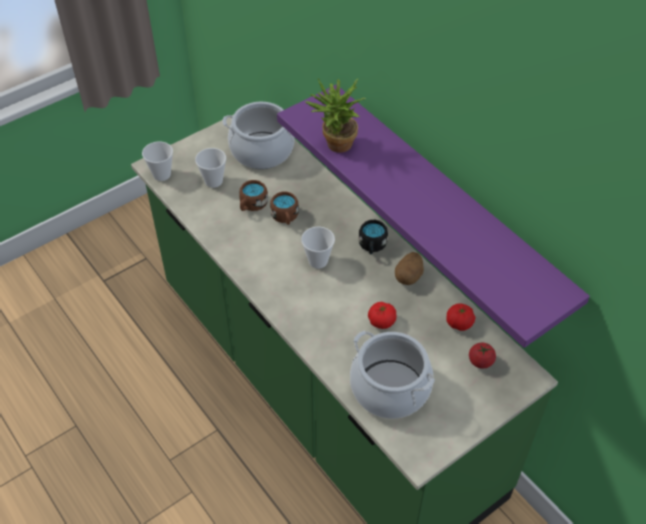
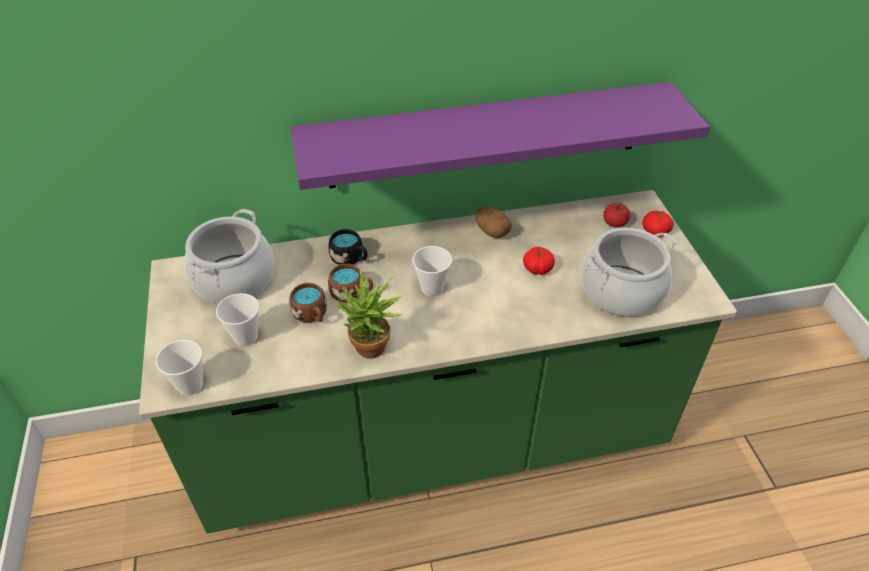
camera: 65 degrees left, 5 degrees down
potted plant [305,78,366,153] -> potted plant moved to [334,270,402,358]
black mug [358,220,388,254] -> black mug moved to [328,229,367,265]
tomato [447,304,475,331] -> tomato moved to [642,210,673,237]

